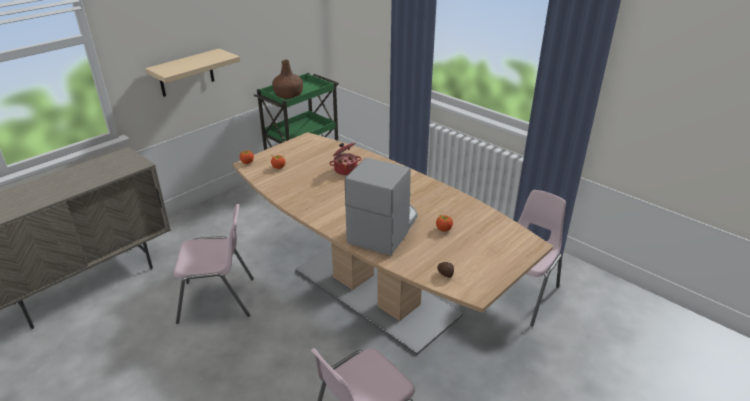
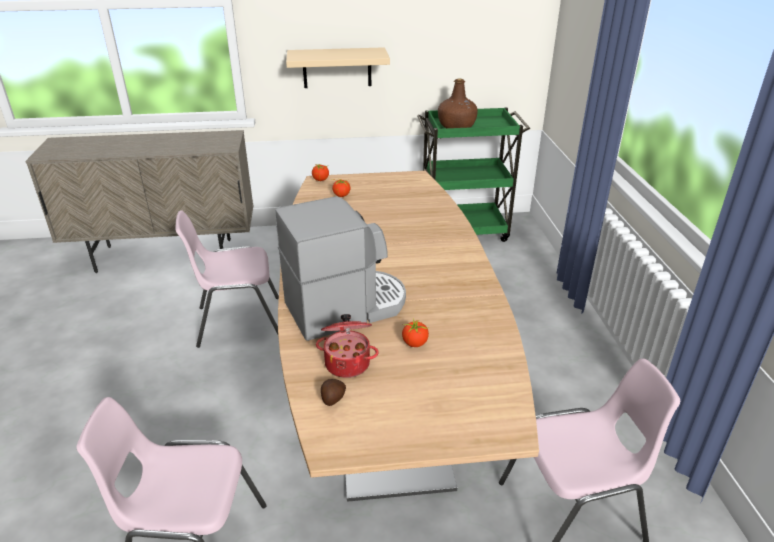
camera: 40 degrees right, 0 degrees up
pink chair [174,204,254,324] -> pink chair turned 135 degrees clockwise [175,210,279,348]
cooking pot [329,143,361,175] -> cooking pot moved to [316,314,379,378]

